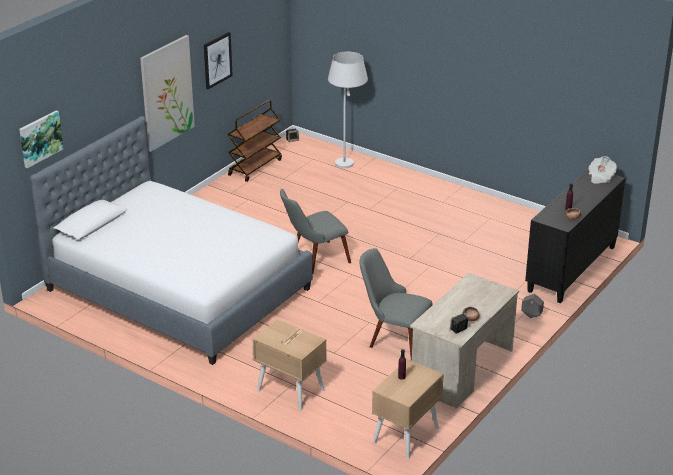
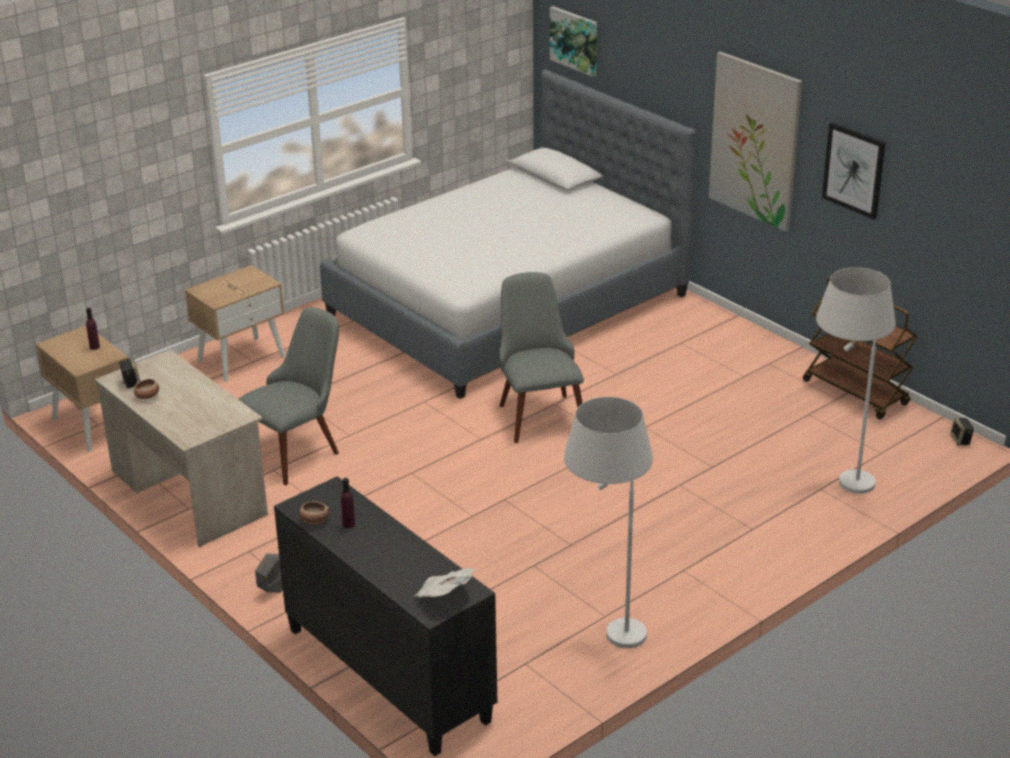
camera: 105 degrees right, 0 degrees up
none -> white floor lamp [564,397,653,648]

